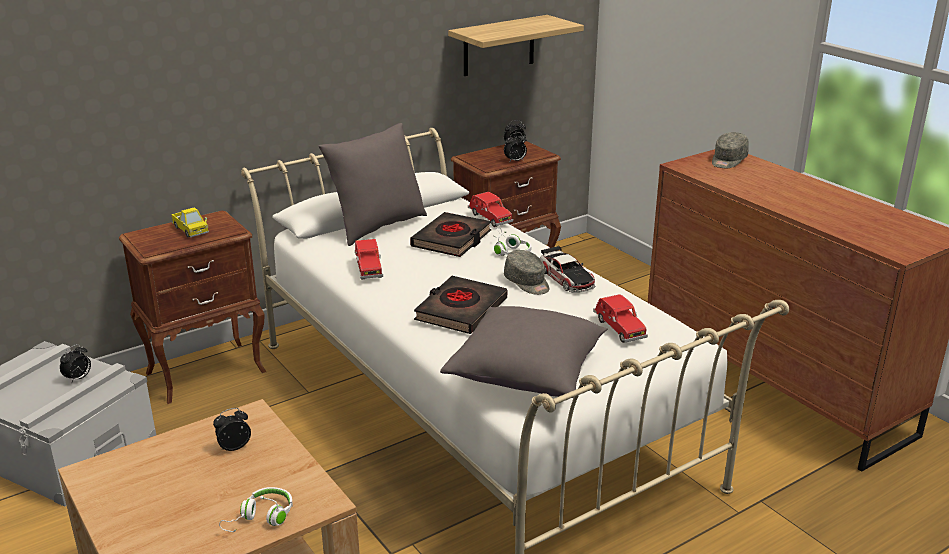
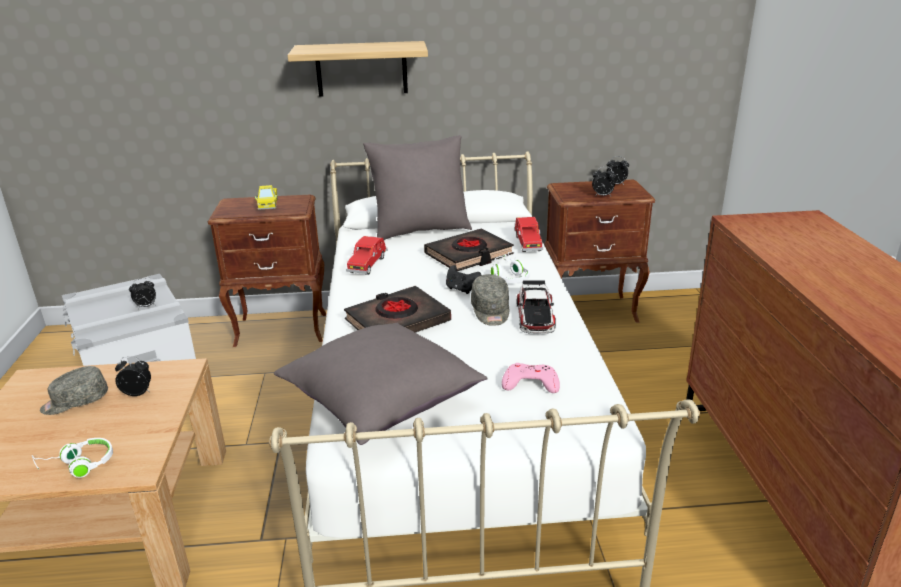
camera: 30 degrees right, 0 degrees up
shelf [448,15,584,76] -> shelf moved to [287,41,428,97]
red toy car [593,294,648,343] -> pink game controller [502,363,560,393]
grey cap [712,132,749,168] -> grey cap moved to [40,366,108,415]
none -> black game controller [446,265,481,294]

